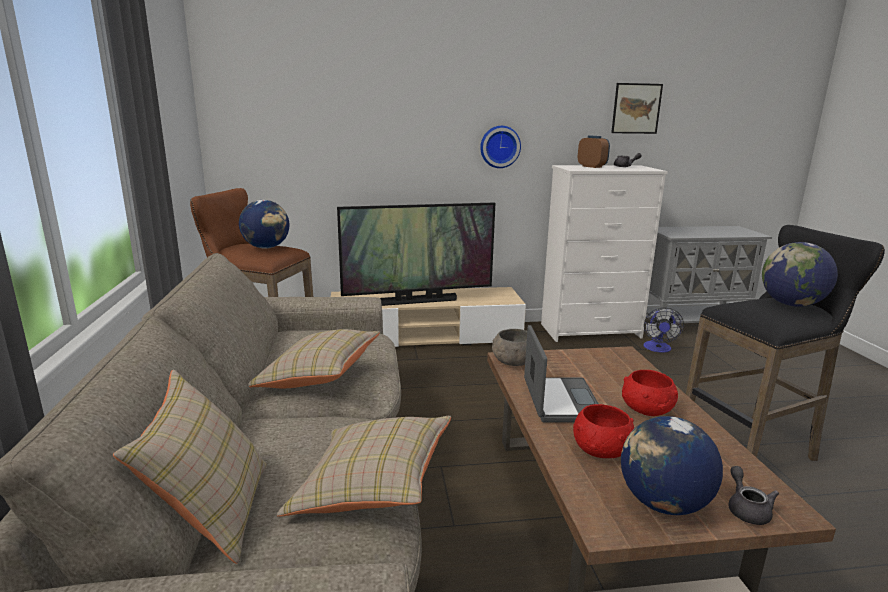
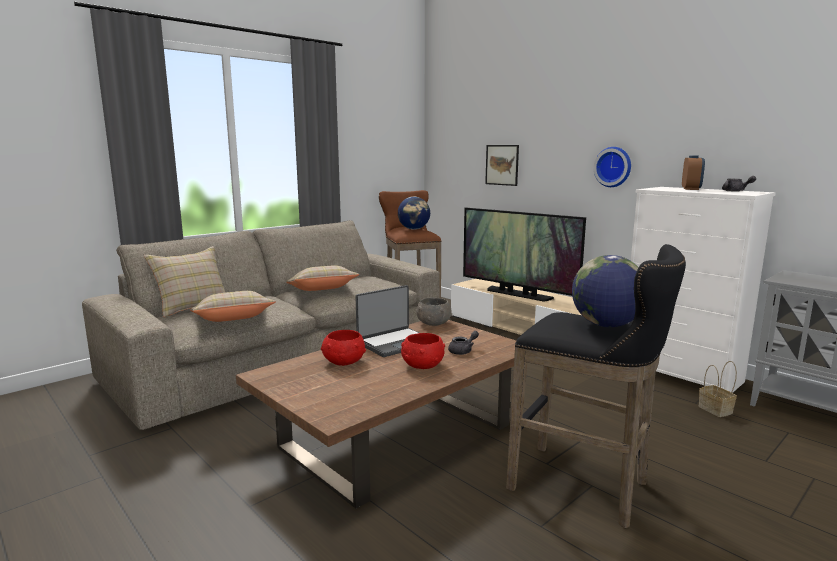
camera: 55 degrees right, 5 degrees down
picture [611,83,663,134] -> picture moved to [485,145,519,186]
globe [621,416,723,515] -> none
fan [644,307,684,353] -> basket [699,361,737,417]
grey teapot [728,466,779,525] -> grey teapot moved to [448,331,479,355]

